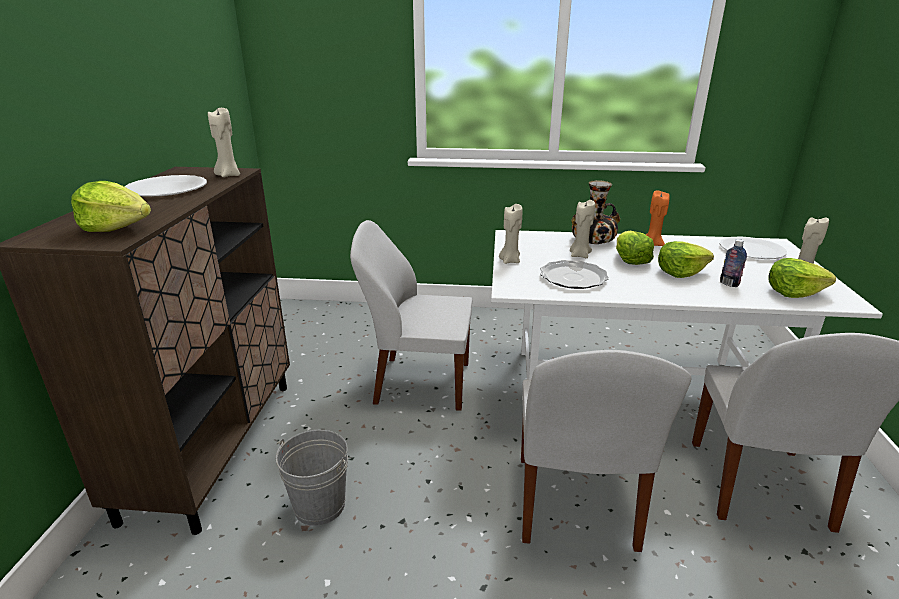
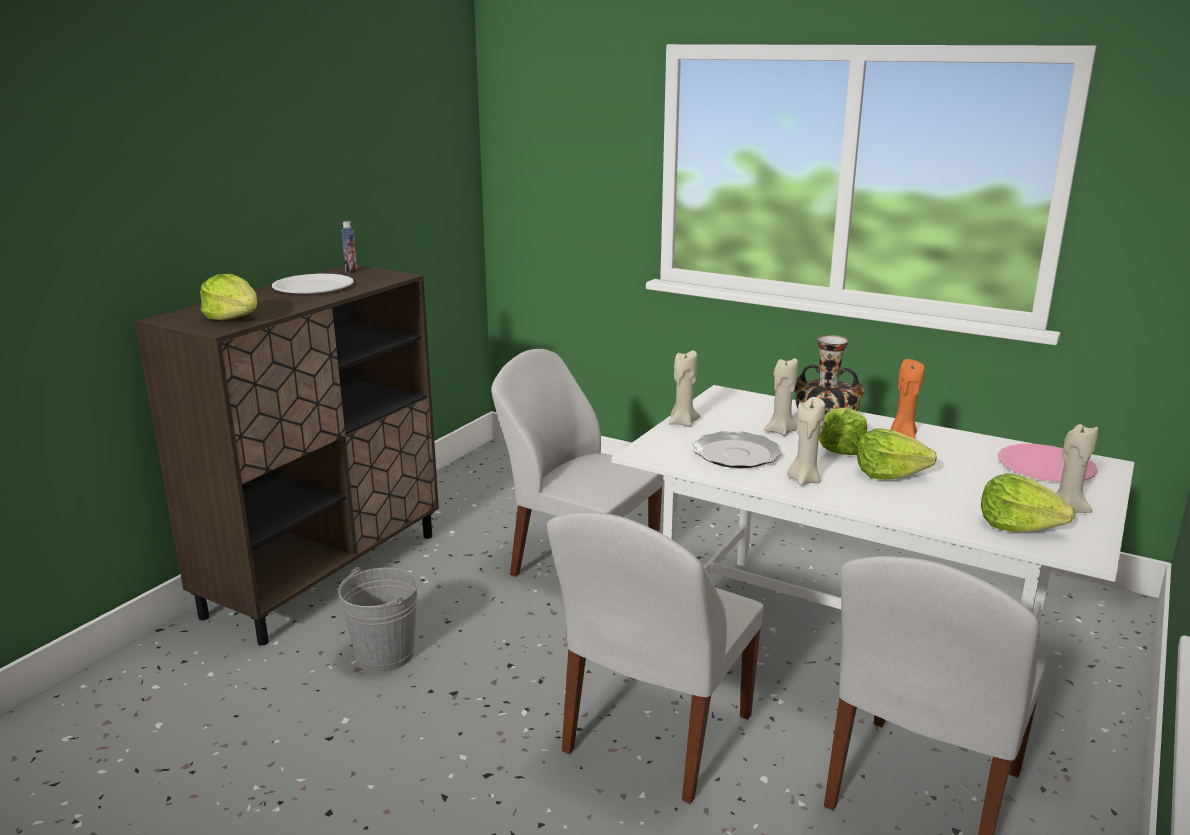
camera: 25 degrees right, 5 degrees down
beige candle [208,108,240,177] -> beige candle moved to [787,397,825,486]
white plate [720,237,787,259] -> pink plate [998,444,1098,482]
bottle [720,239,747,287] -> bottle moved to [342,221,358,274]

